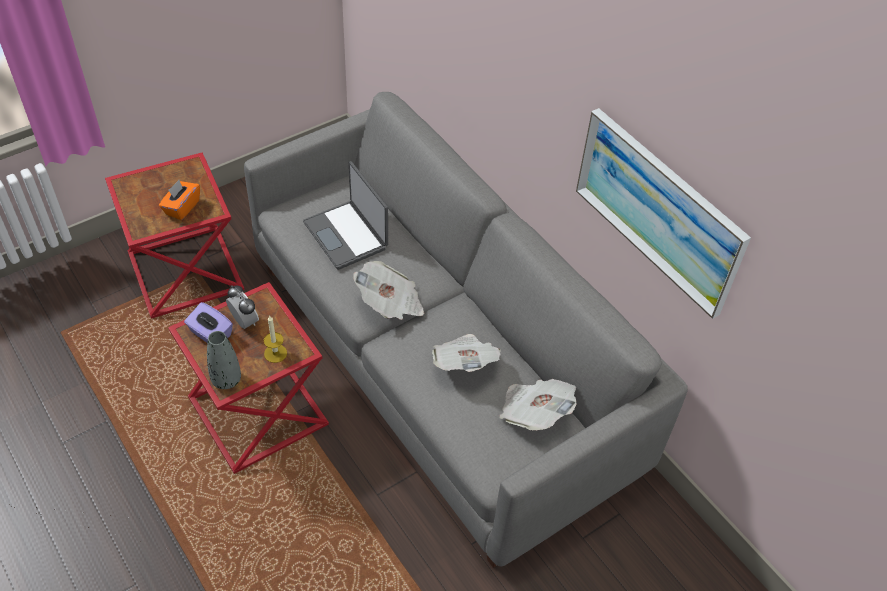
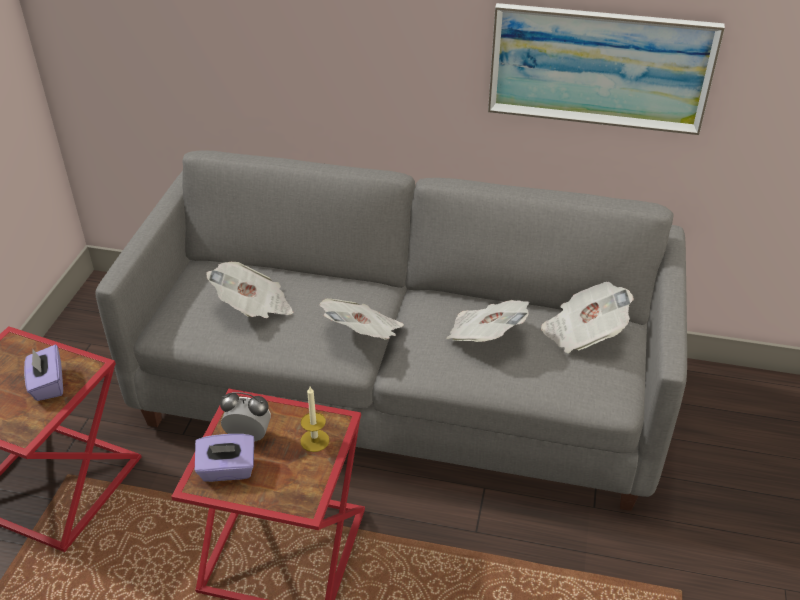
camera: 40 degrees left, 10 degrees down
orange tissue box [159,180,200,220] -> purple tissue box [24,345,63,401]
grey vase [207,331,241,389] -> none
laptop [303,161,388,270] -> newspaper [206,262,293,318]

